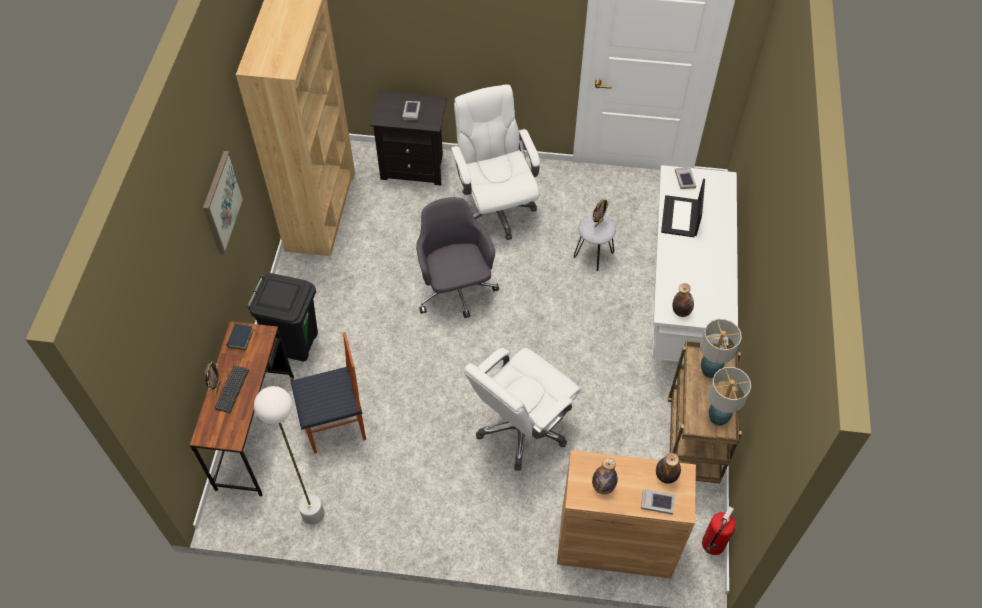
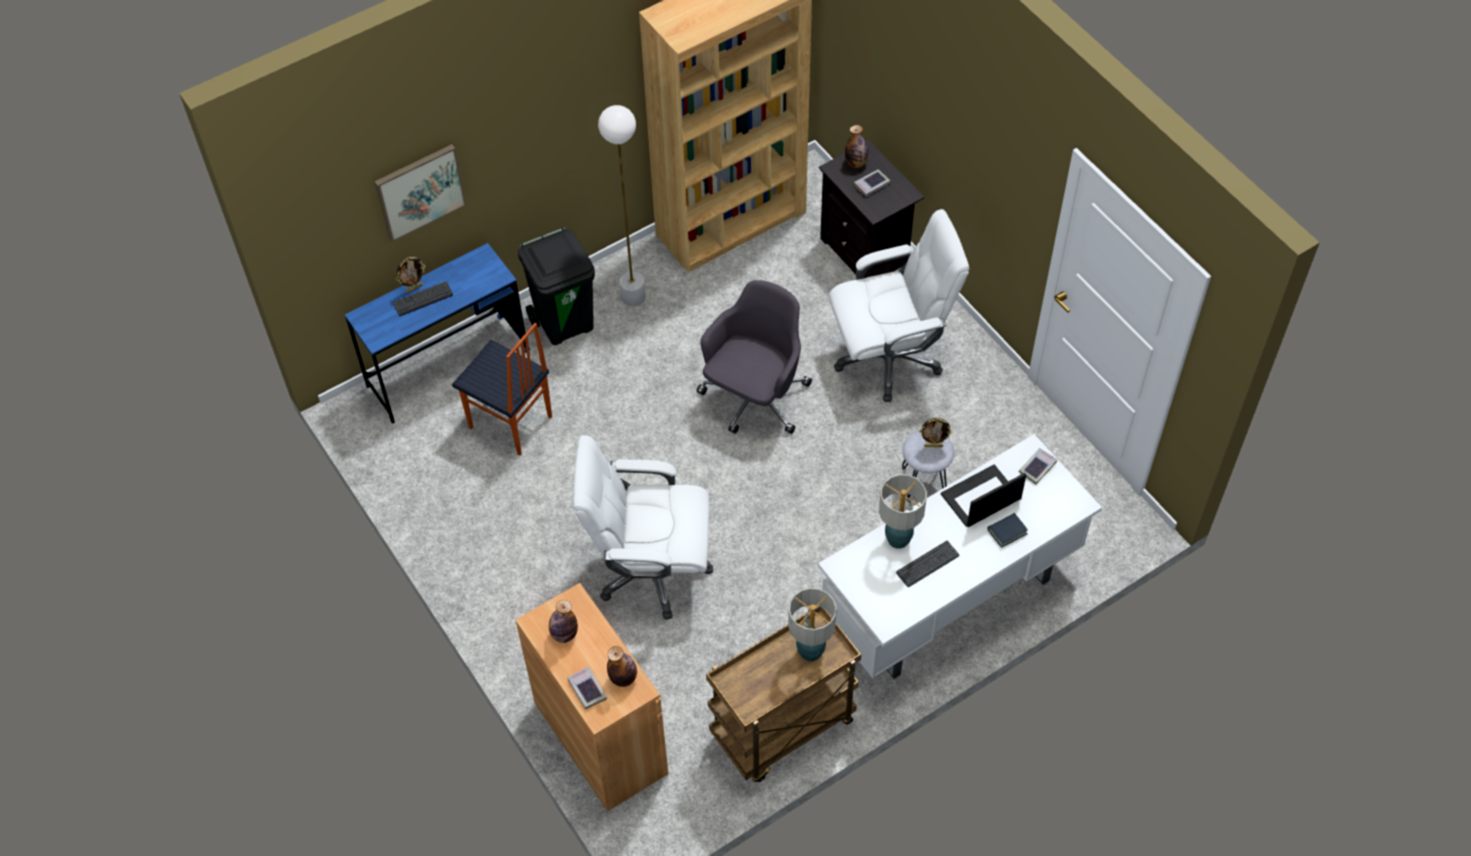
camera: 50 degrees right, 0 degrees up
brown desk [190,321,294,496] -> blue desk [345,243,530,424]
picture [203,151,244,254] -> picture moved to [374,144,467,242]
book [227,324,254,350] -> book moved to [988,513,1028,548]
white floor lamp [254,386,324,525] -> white floor lamp moved to [598,105,646,307]
white office chair [450,84,540,240] -> white office chair turned 45 degrees clockwise [829,209,969,402]
bottle [673,283,694,317] -> bottle moved to [845,125,869,168]
fire extinguisher [702,506,736,555] -> none
table lamp [708,367,751,426] -> table lamp moved to [879,474,927,549]
none -> keyboard [896,541,959,587]

